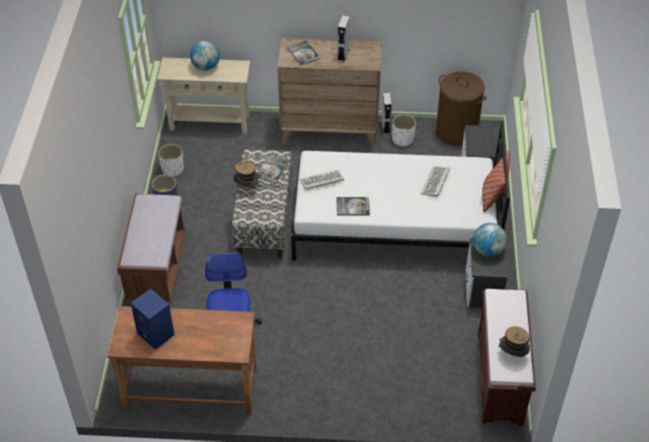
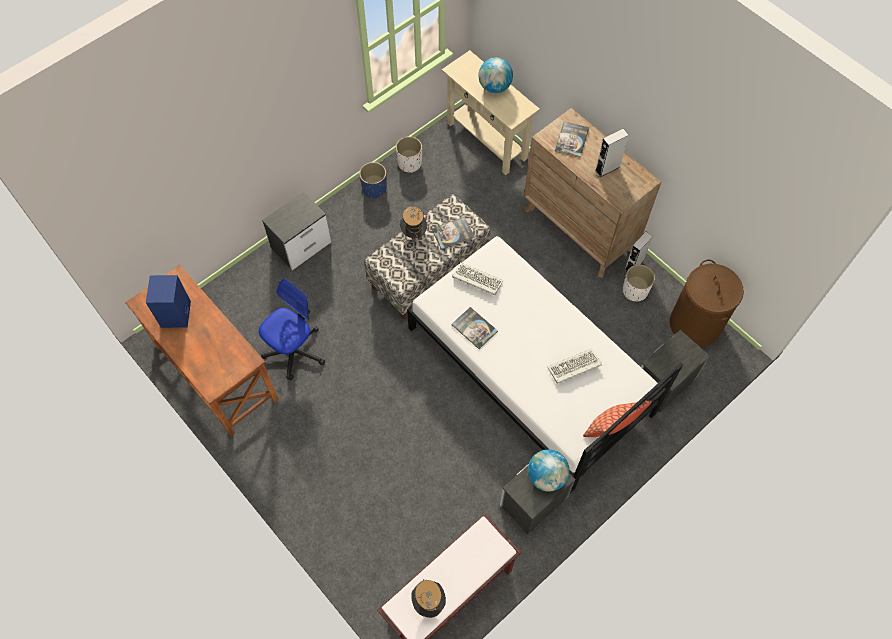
camera: 45 degrees right, 15 degrees up
brown bench [117,194,186,303] -> nightstand [262,192,331,270]

